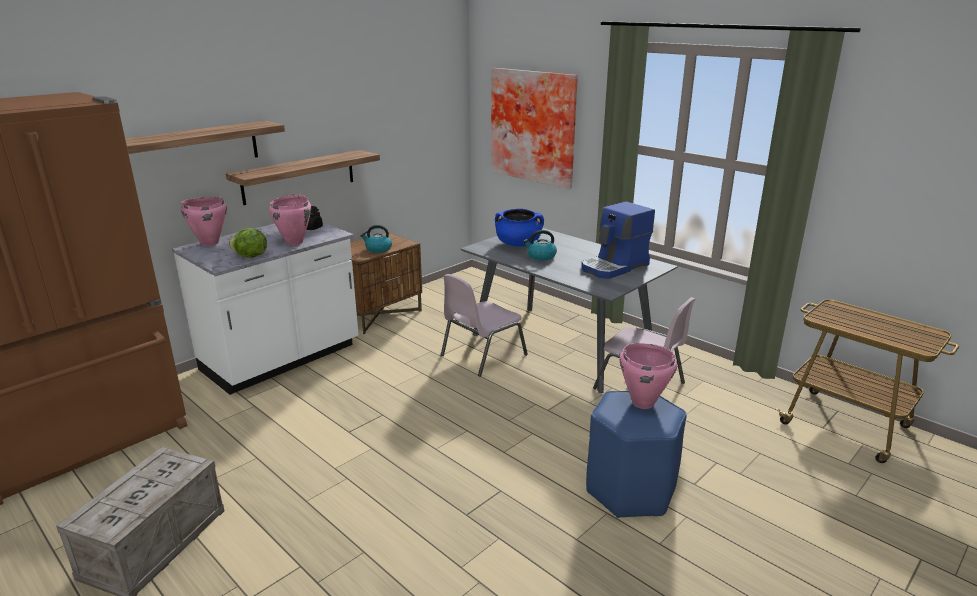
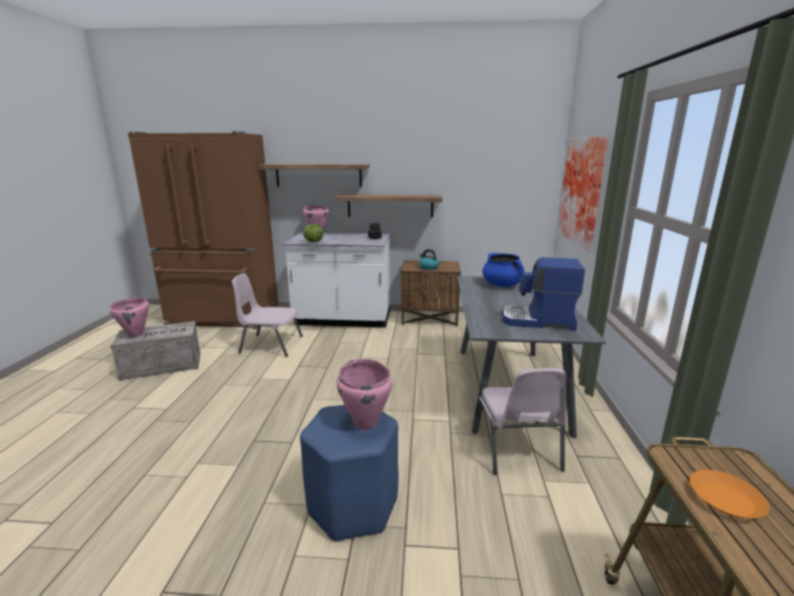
camera: 50 degrees right, 5 degrees down
pink cooking pot [269,194,311,245] -> pink cooking pot moved to [110,297,149,337]
pink chair [441,274,528,377] -> pink chair moved to [232,273,303,357]
kettle [523,230,557,261] -> none
none -> orange plate [690,470,769,518]

